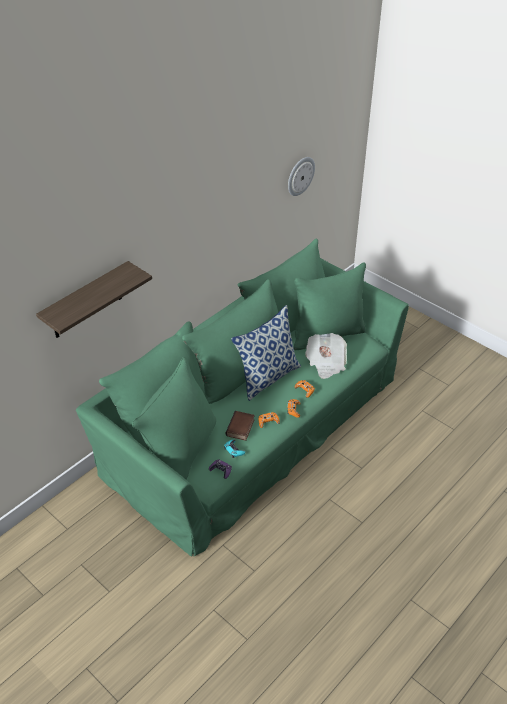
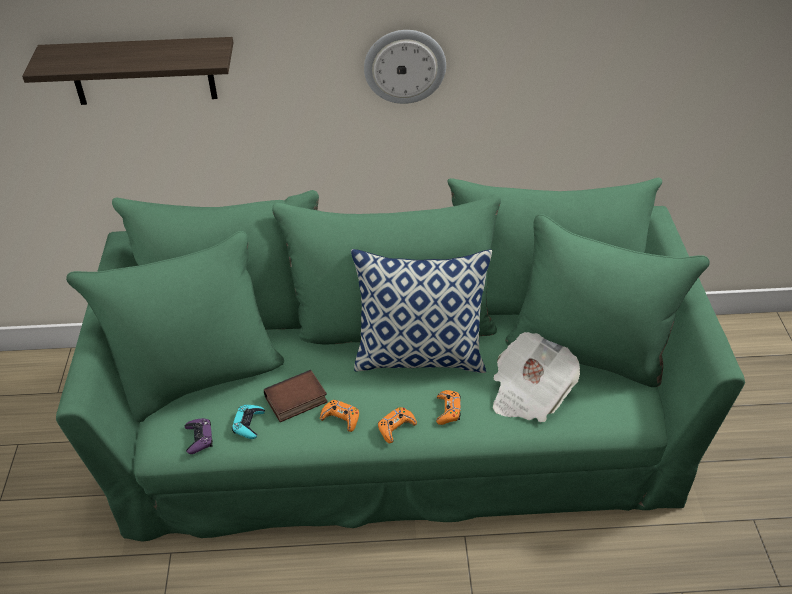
camera: 45 degrees right, 0 degrees up
wall clock [288,157,315,196] -> wall clock moved to [364,30,446,104]

